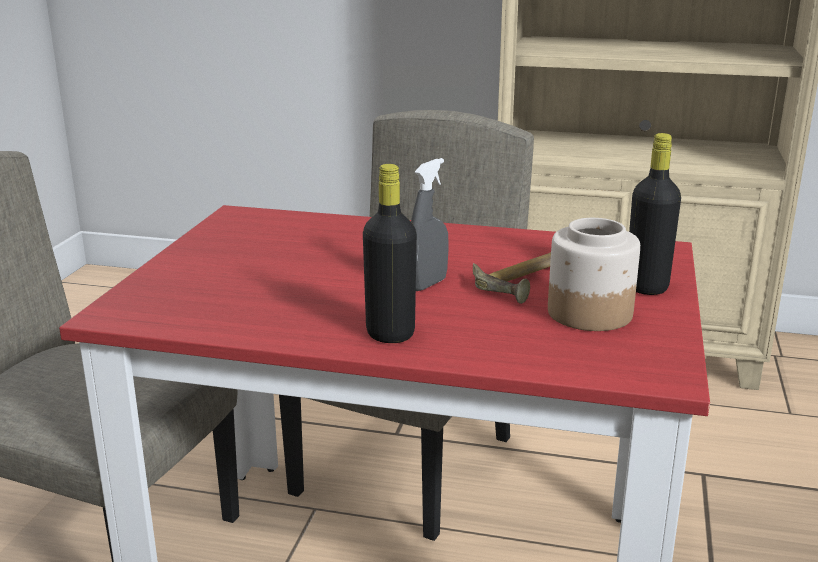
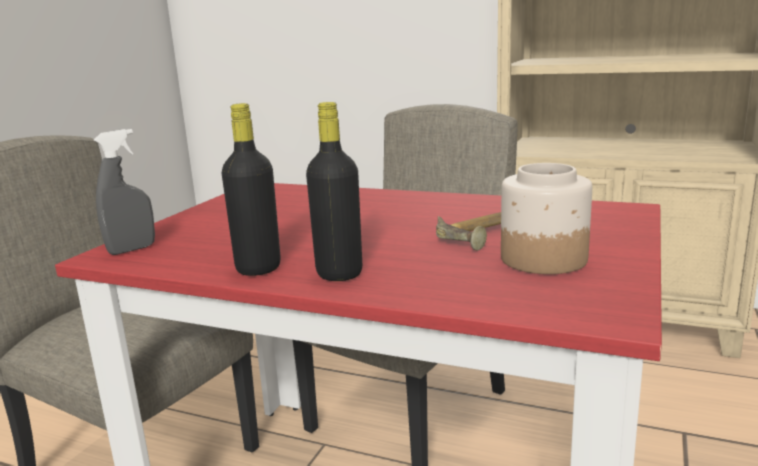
camera: 10 degrees right, 5 degrees down
grey spray bottle [411,158,449,291] -> grey spray bottle moved to [94,129,155,255]
black bottle [629,133,681,295] -> black bottle moved to [222,103,281,276]

